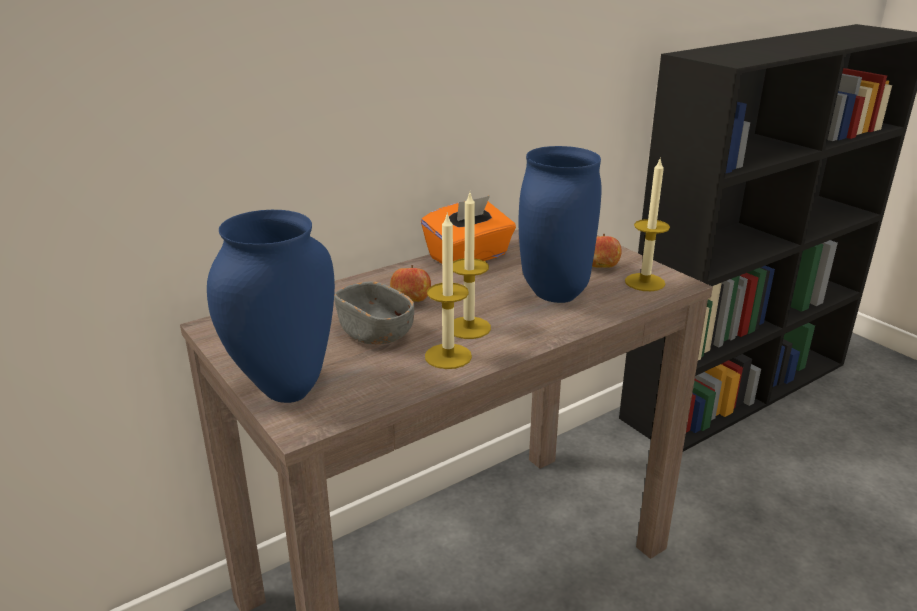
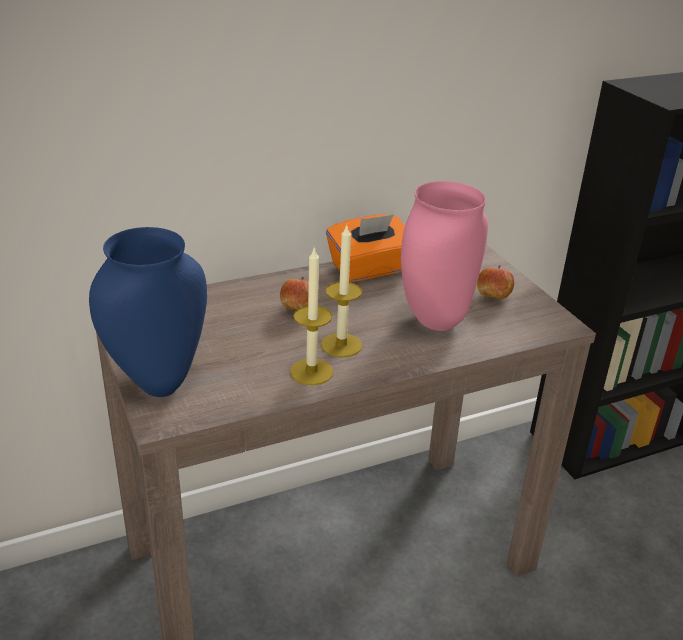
camera: 10 degrees right, 5 degrees up
grey bowl [334,282,414,344] -> none
blue vase [518,146,602,303] -> pink vase [401,181,488,331]
candle [625,157,670,291] -> none

